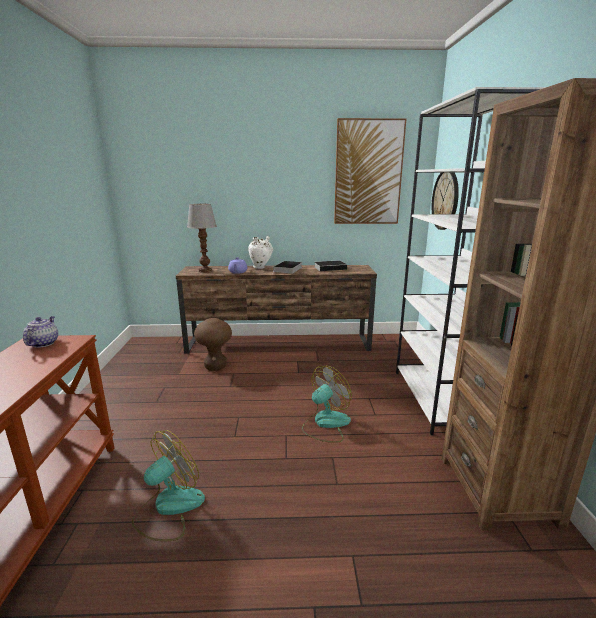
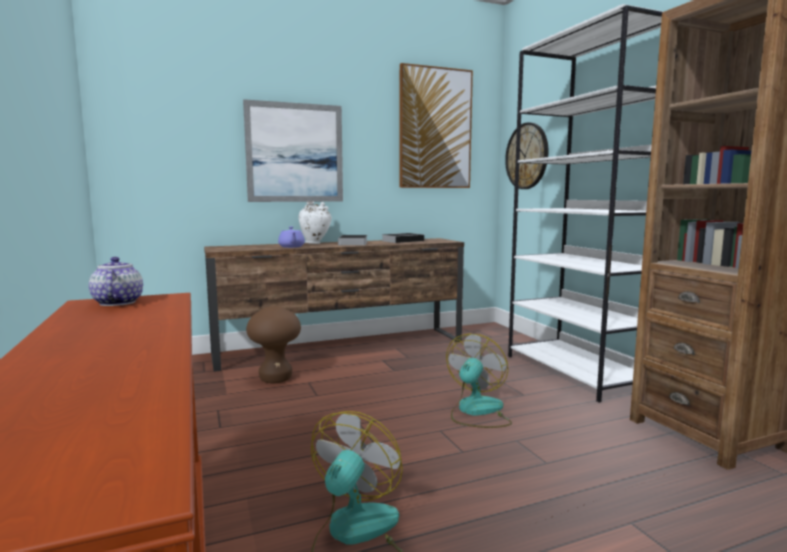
camera: 20 degrees left, 10 degrees down
table lamp [187,204,217,273] -> none
none -> picture [243,99,343,202]

